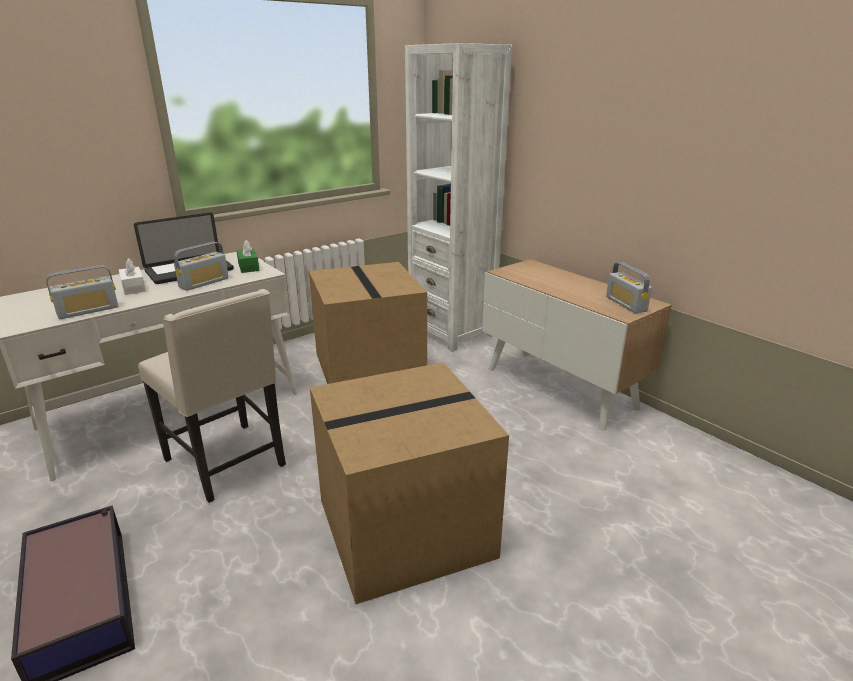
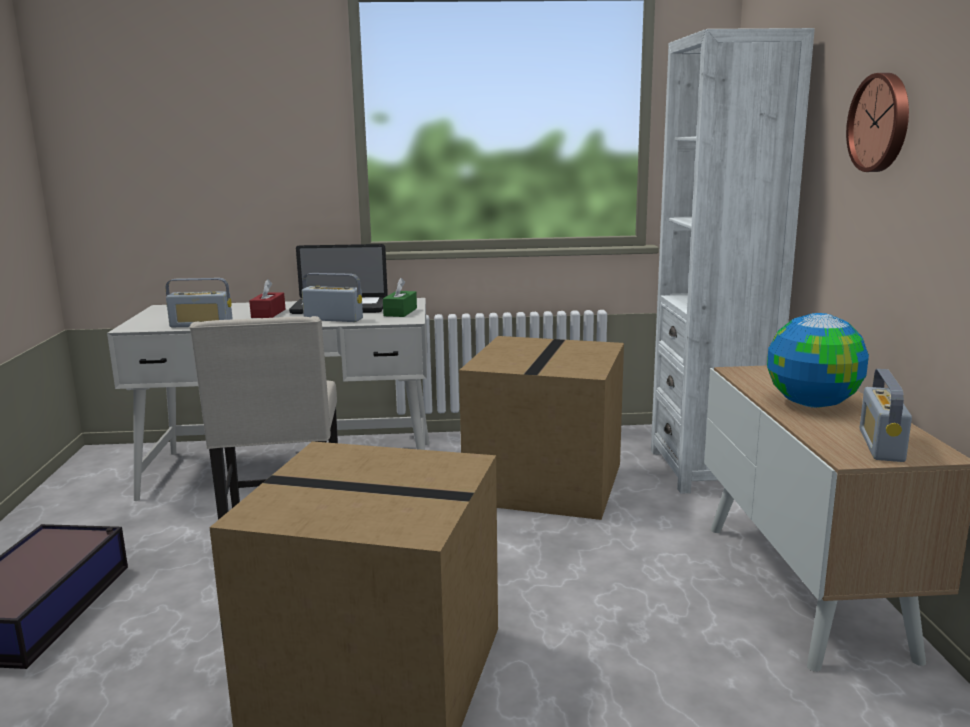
camera: 35 degrees right, 10 degrees down
white tissue box [119,258,146,295] -> red tissue box [249,279,285,318]
radio [174,242,229,291] -> radio turned 150 degrees counterclockwise [302,273,363,322]
none -> globe [767,313,869,408]
none -> wall clock [846,73,909,172]

